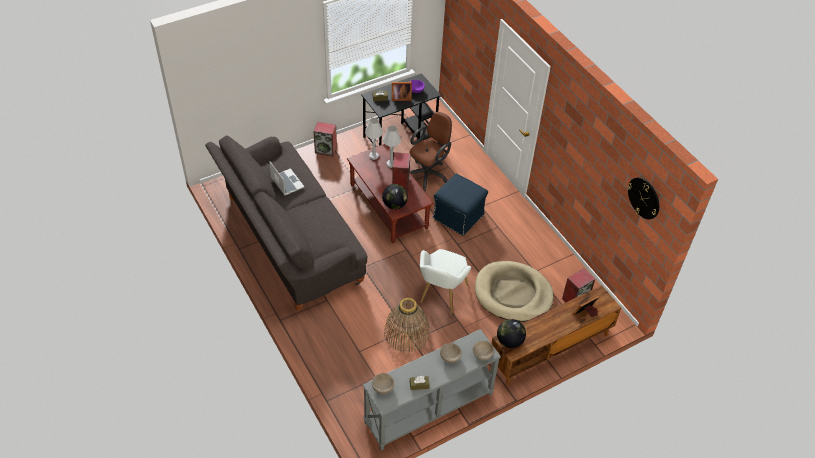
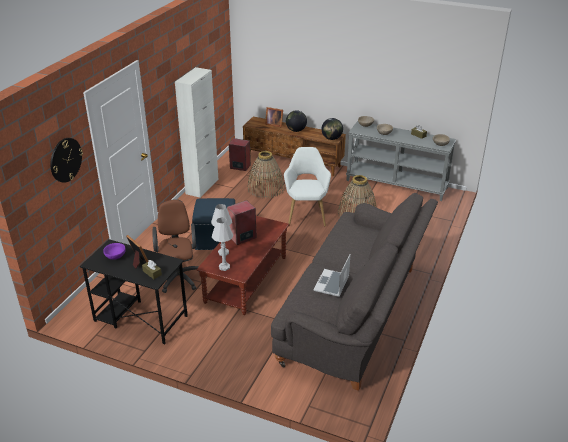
camera: 125 degrees left, 15 degrees down
speaker [313,122,337,156] -> none
globe [382,184,408,210] -> globe moved to [286,110,307,132]
brown office chair [409,112,452,191] -> brown office chair turned 75 degrees clockwise [153,199,199,293]
white armchair [420,249,471,313] -> white armchair turned 75 degrees counterclockwise [284,147,331,226]
beige dog bed [475,261,554,322] -> basket [247,151,285,199]
wall clock [627,177,659,219] -> wall clock moved to [50,138,83,183]
none -> white cabinet [175,67,219,198]

